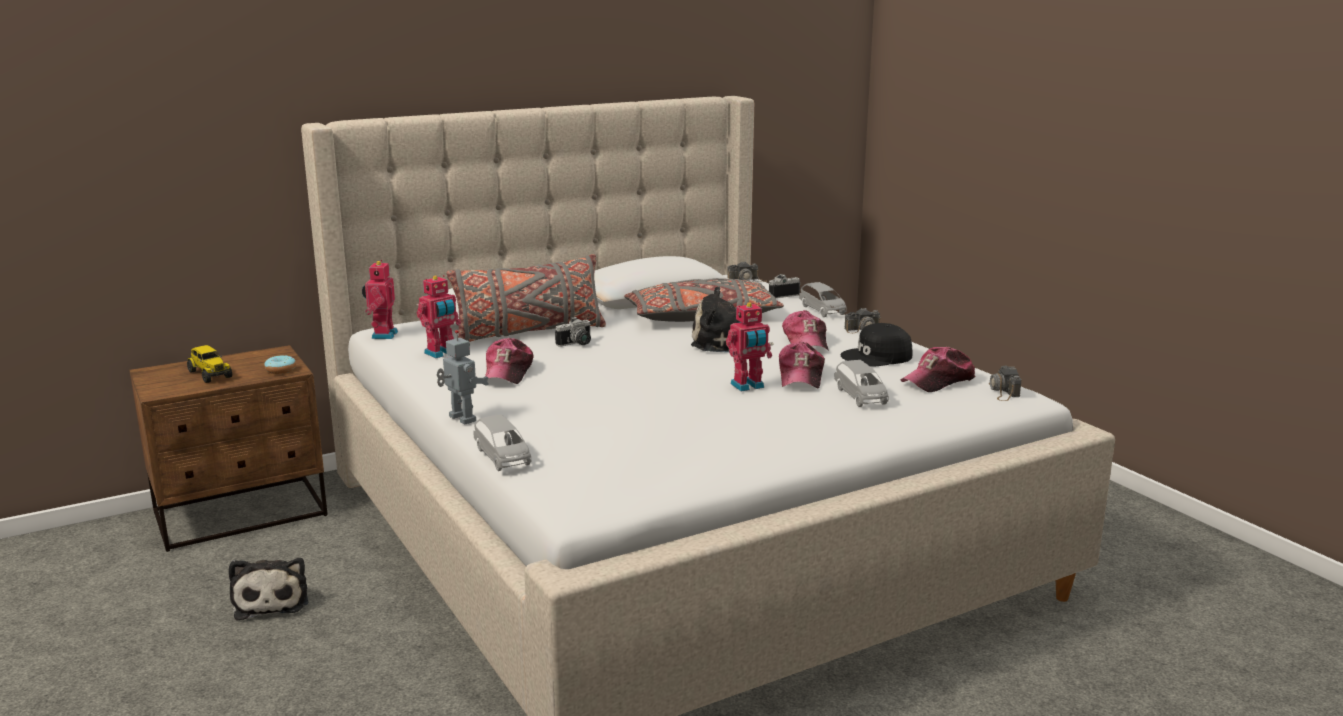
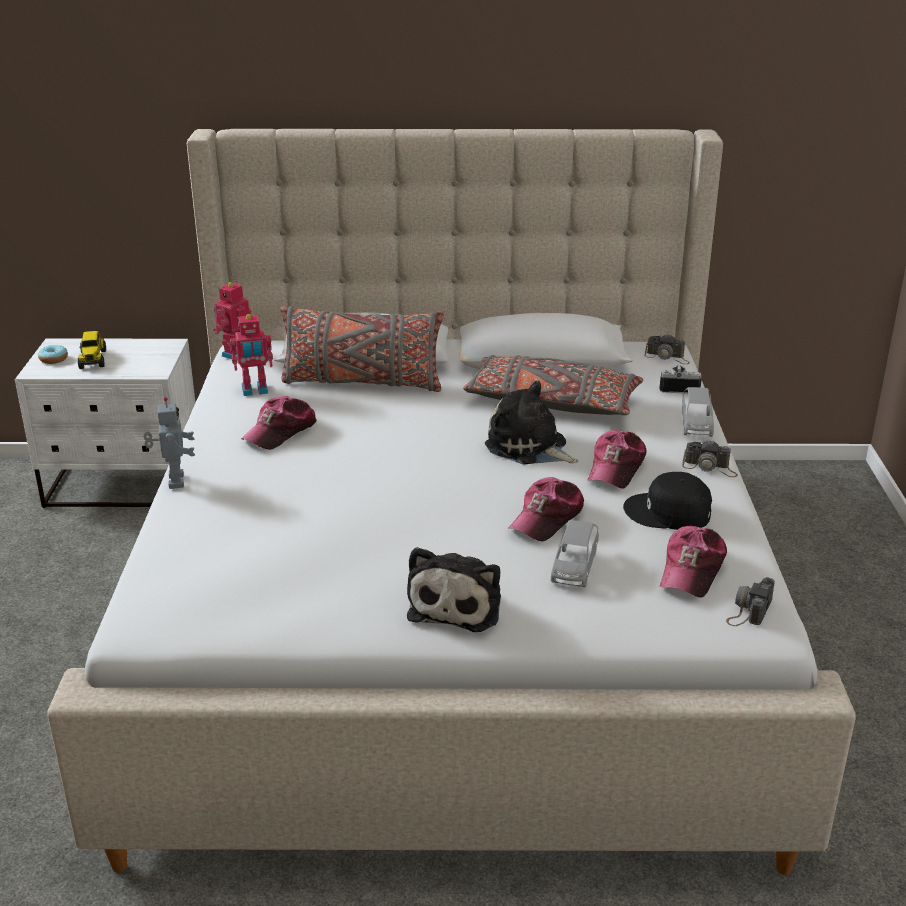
camera: 30 degrees right, 10 degrees up
brown nightstand [129,345,328,552] -> white nightstand [15,338,196,508]
plush toy [228,558,308,621] -> plush toy moved to [407,547,501,632]
donut [264,355,296,374] -> donut moved to [38,345,68,364]
grey toy car [473,414,531,471] -> none
camera [555,317,591,347] -> none
toy robot [726,302,772,391] -> none
cap [901,347,975,392] -> cap turned 60 degrees counterclockwise [660,526,727,597]

